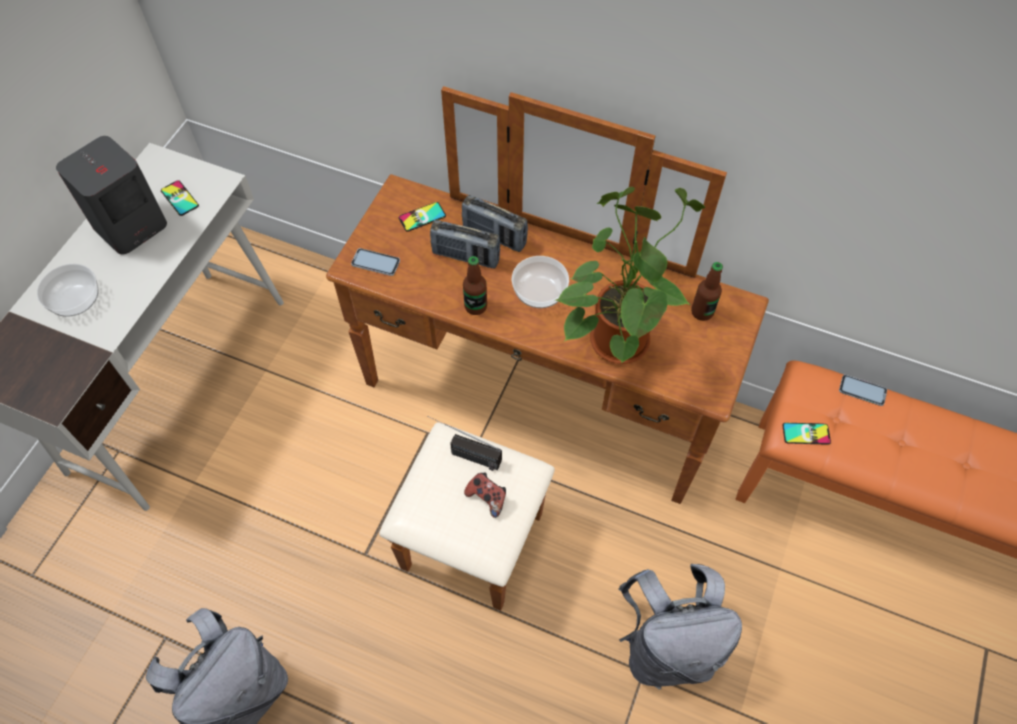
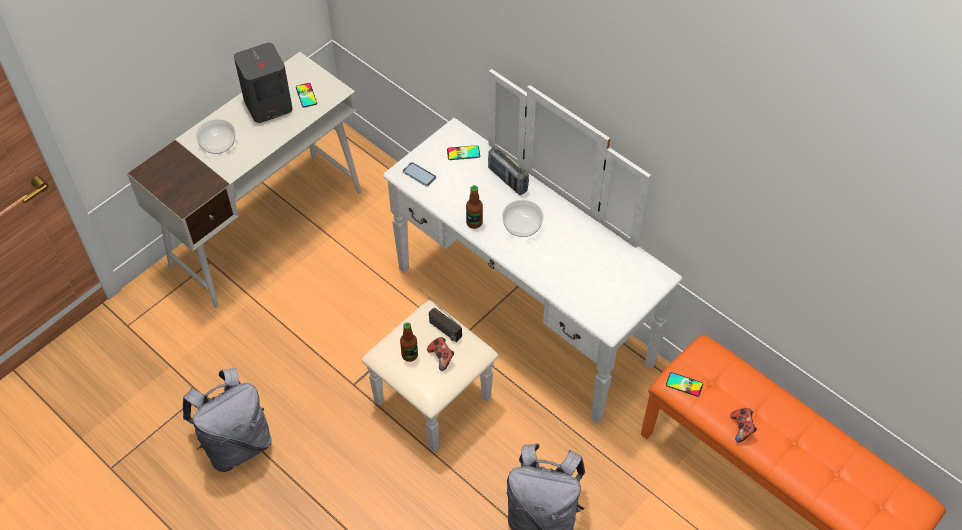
camera: 20 degrees right, 5 degrees down
brown dresser [326,86,769,611] -> white dresser [362,69,683,452]
radio [430,220,500,269] -> none
potted plant [555,187,705,364] -> none
bottle [691,262,723,321] -> bottle moved to [400,322,418,362]
phone [839,375,887,406] -> none
none -> game controller [730,408,757,442]

